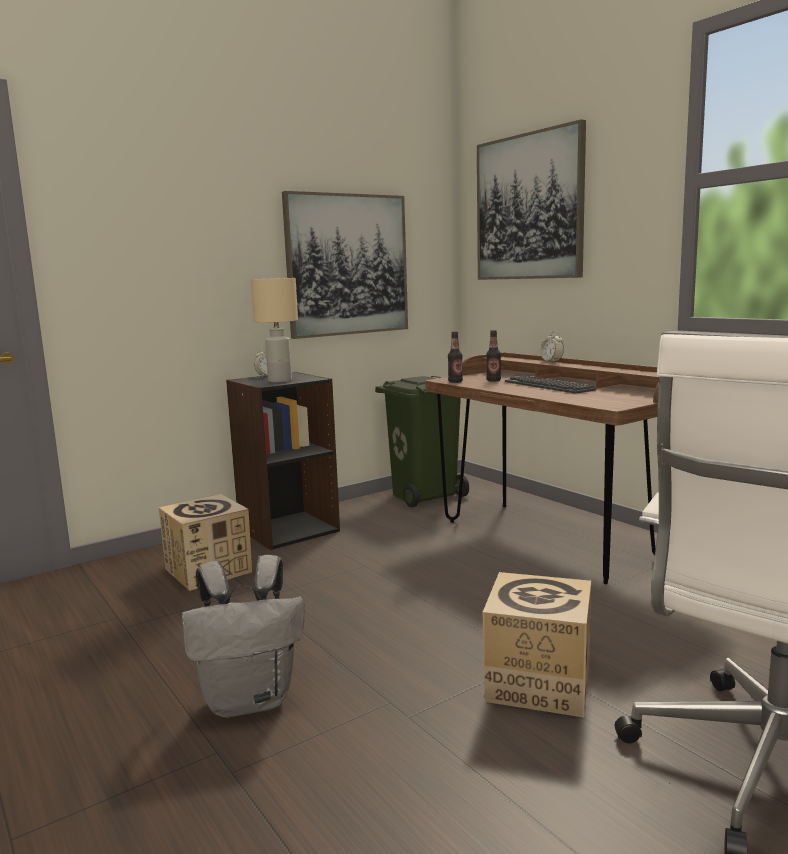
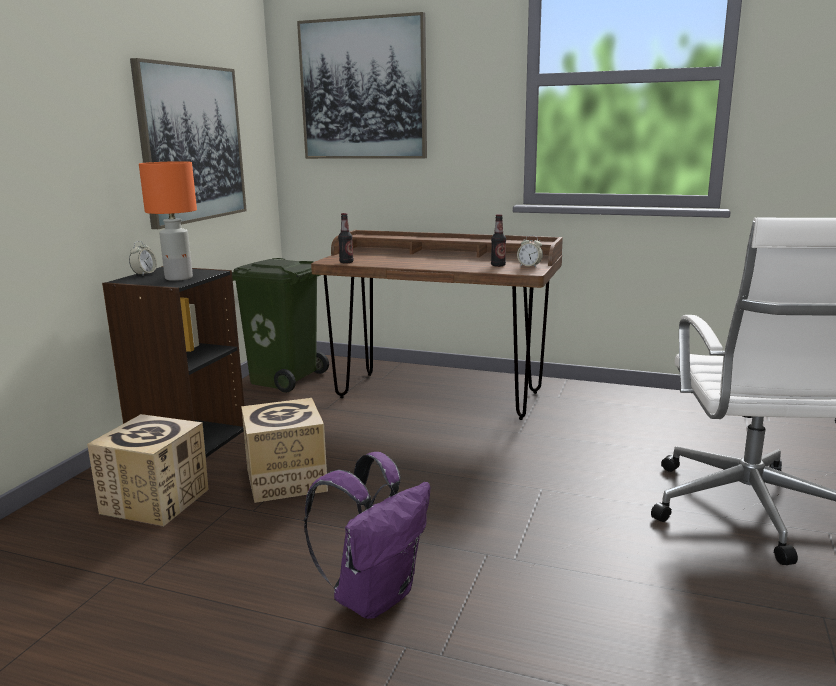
camera: 35 degrees left, 5 degrees up
grey backpack [182,555,304,718] -> purple backpack [304,452,430,619]
beige table lamp [251,278,298,383] -> orange table lamp [139,161,197,281]
cardboard box [482,572,591,718] -> cardboard box moved to [241,398,328,503]
bottle [486,330,501,382] -> bottle moved to [491,214,506,267]
keyboard [505,375,597,393] -> none
alarm clock [540,331,564,362] -> alarm clock moved to [517,235,543,267]

